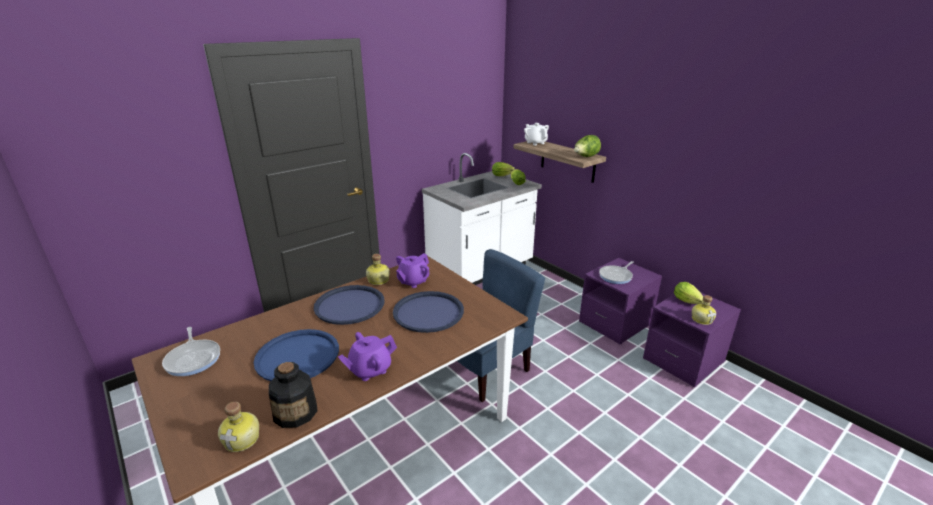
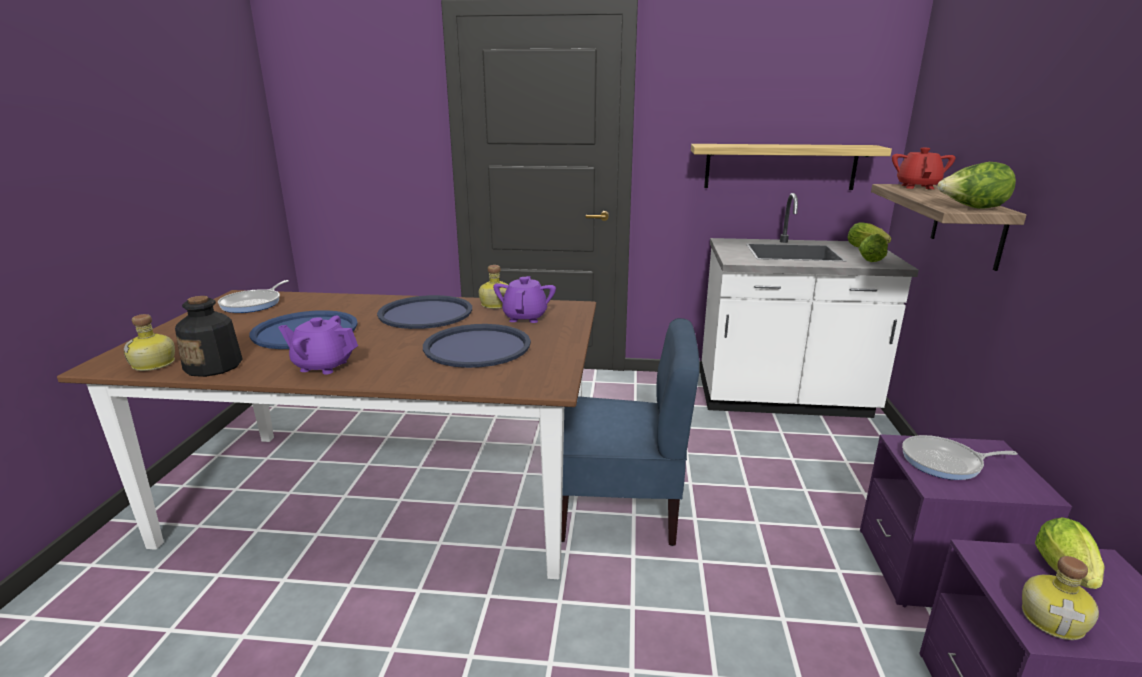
camera: 45 degrees right, 5 degrees down
purple teapot [396,253,429,288] -> purple teapot turned 105 degrees clockwise [493,276,556,323]
white teapot [524,123,549,145] -> red teapot [892,148,955,189]
none -> shelf [691,144,892,190]

